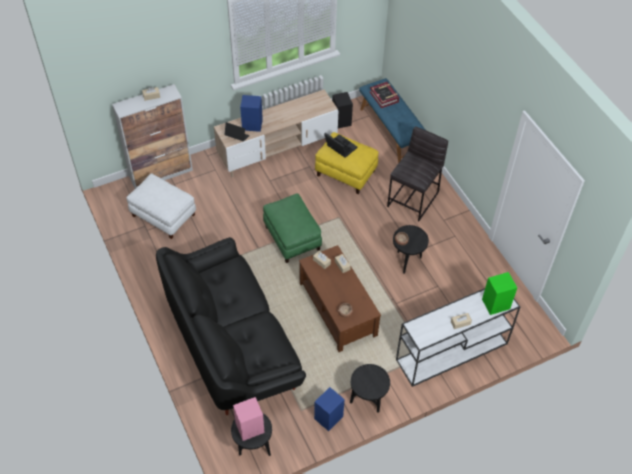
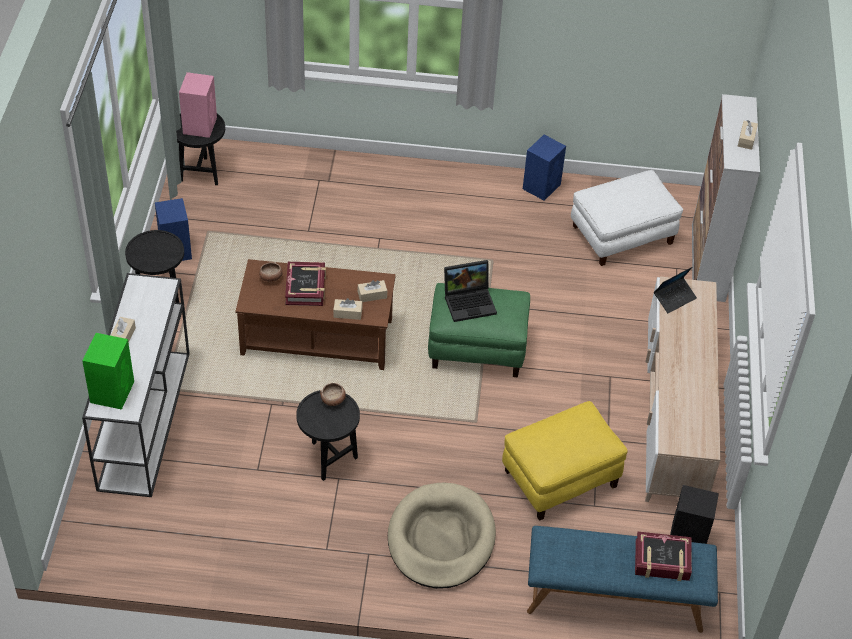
camera: 120 degrees right, 5 degrees down
black sofa [156,237,306,415] -> none
blue speaker [240,95,263,132] -> blue speaker moved to [523,135,566,201]
laptop [324,133,358,158] -> laptop moved to [444,260,497,322]
grey stool [387,126,448,221] -> beige dog bed [388,483,496,589]
none -> book [285,262,326,306]

